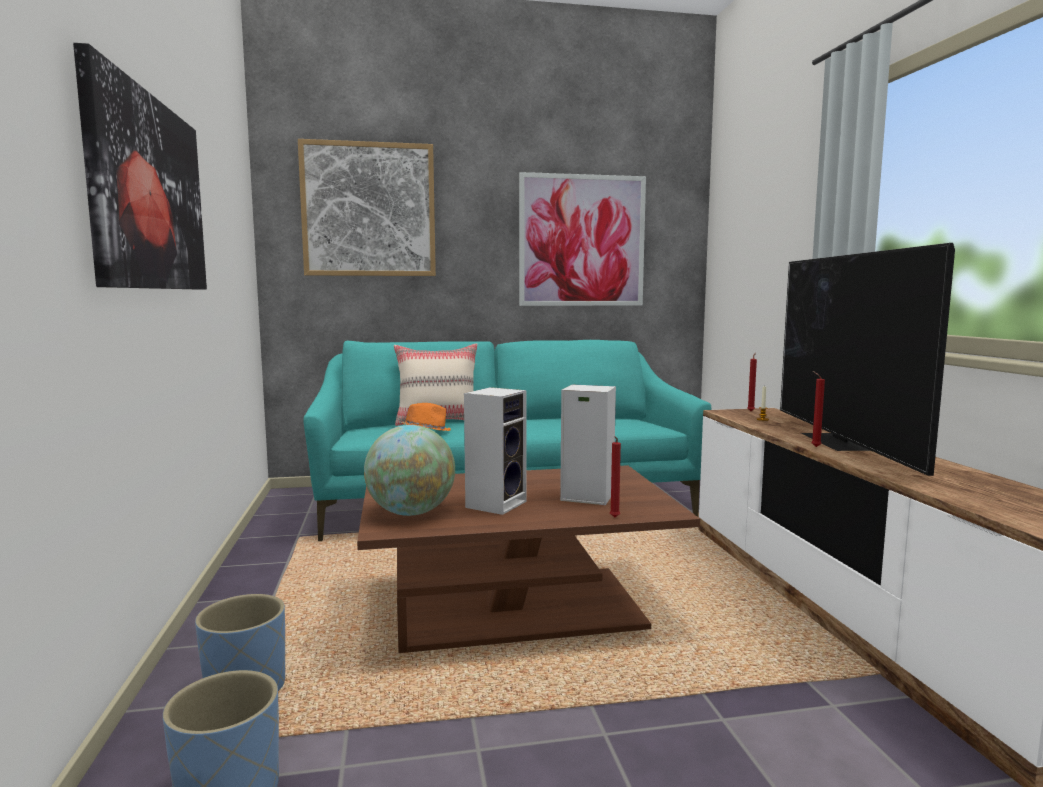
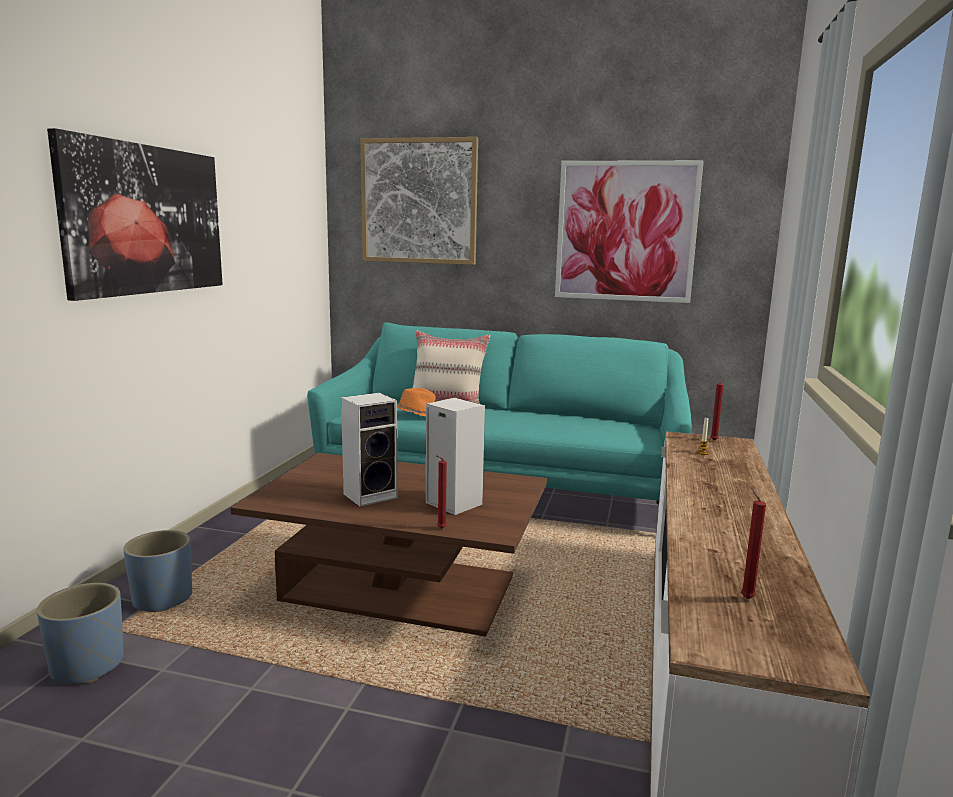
camera: 25 degrees right, 5 degrees up
globe [364,425,455,516] -> none
television [780,243,955,476] -> none
red candle [811,371,825,447] -> red candle moved to [741,487,766,599]

